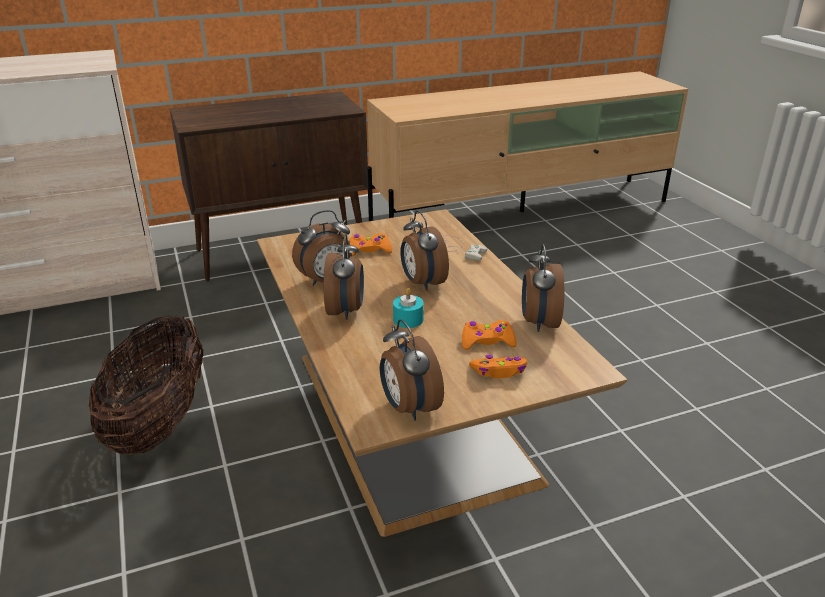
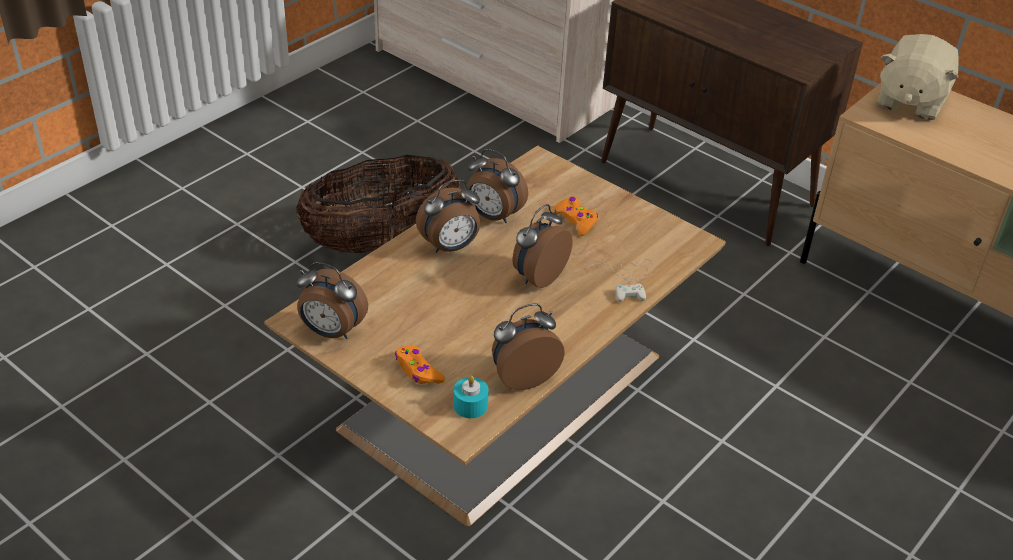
camera: 60 degrees right, 10 degrees up
alarm clock [380,319,444,421] -> alarm clock turned 105 degrees counterclockwise [297,262,368,339]
turquoise candle [393,288,424,328] -> turquoise candle moved to [453,376,489,418]
orange game controller [462,320,517,350] -> none
none -> beige plush toy [878,34,959,120]

